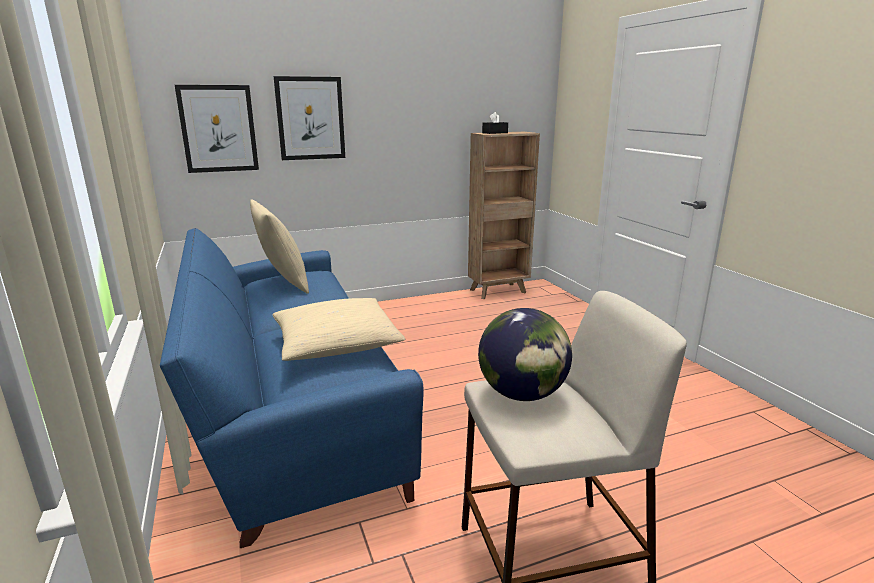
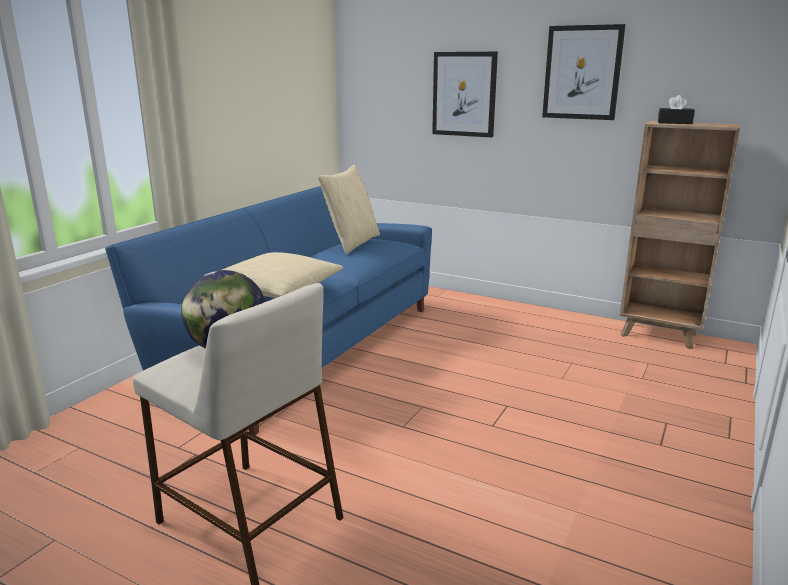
camera: 50 degrees right, 0 degrees up
picture [175,85,259,173] -> picture moved to [542,24,626,120]

